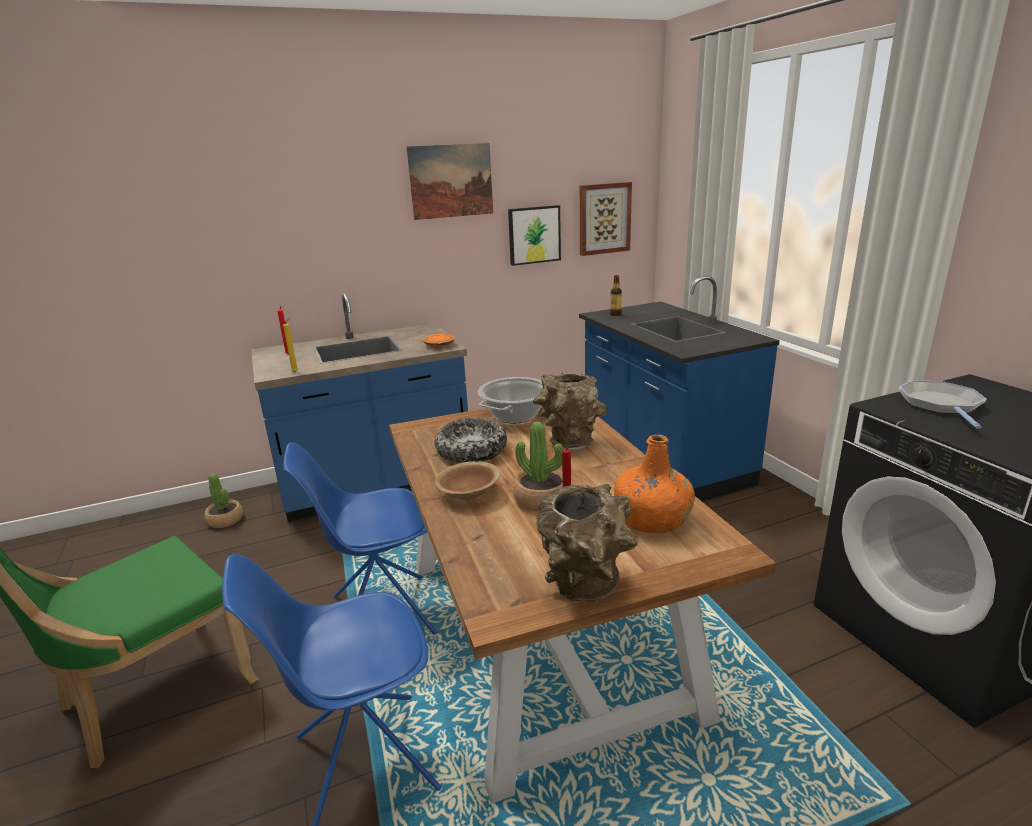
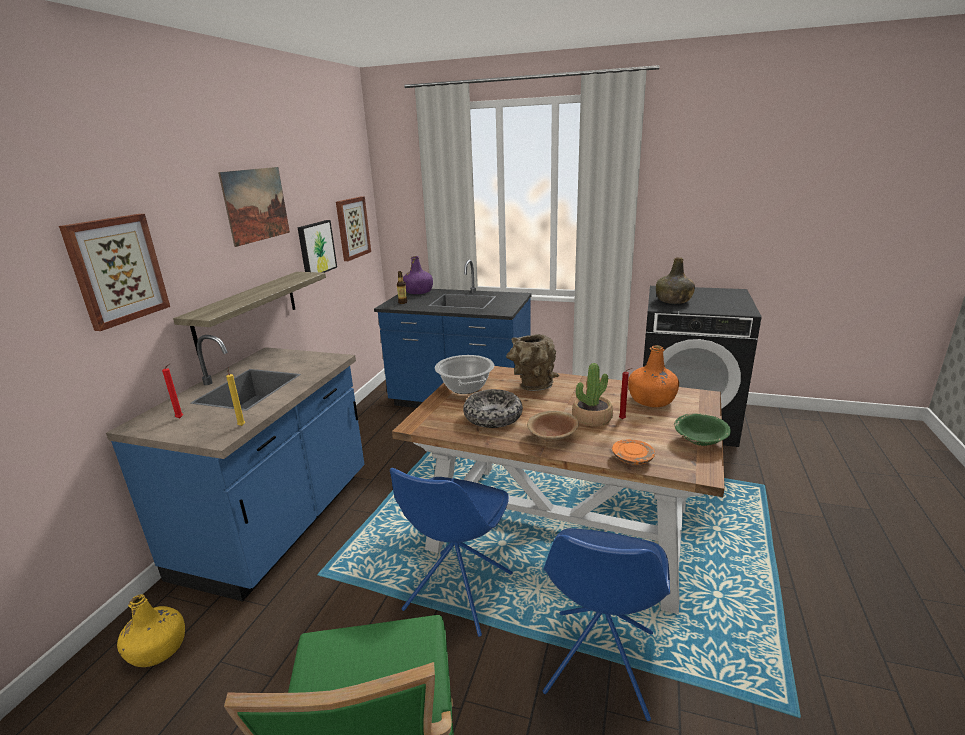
camera: 50 degrees left, 0 degrees up
potted plant [205,474,243,528] -> yellow bottle [117,594,185,667]
orange plate [423,334,455,348] -> orange plate moved to [612,439,655,465]
brown vase [536,484,638,602] -> green bowl [674,413,731,446]
frying pan [899,381,987,429] -> green bottle [656,257,695,304]
none -> picture [59,214,170,331]
none -> shelf [173,272,326,355]
none -> purple bottle [403,256,433,294]

